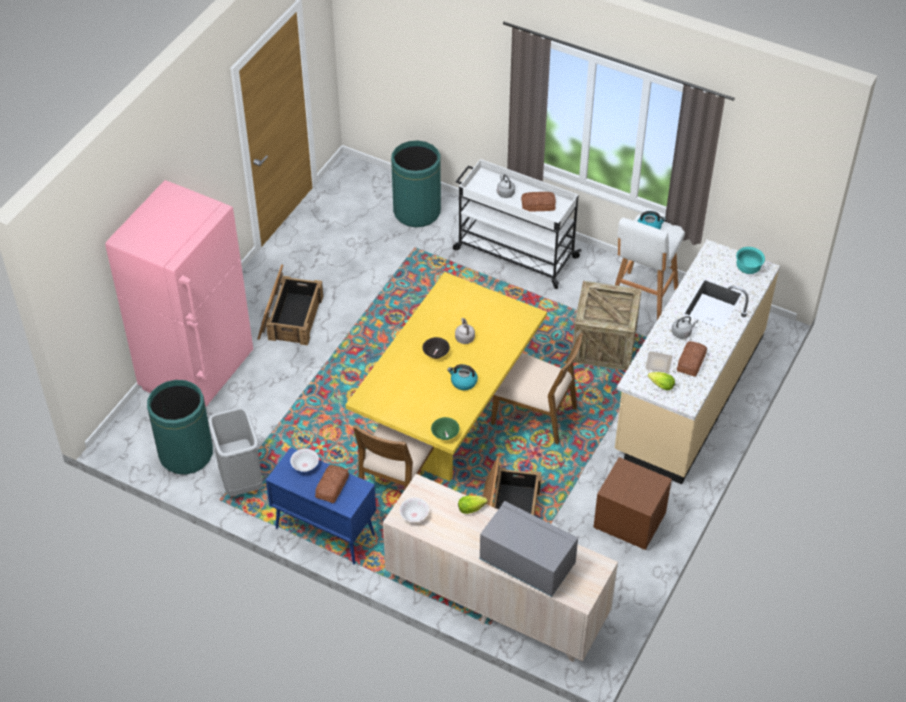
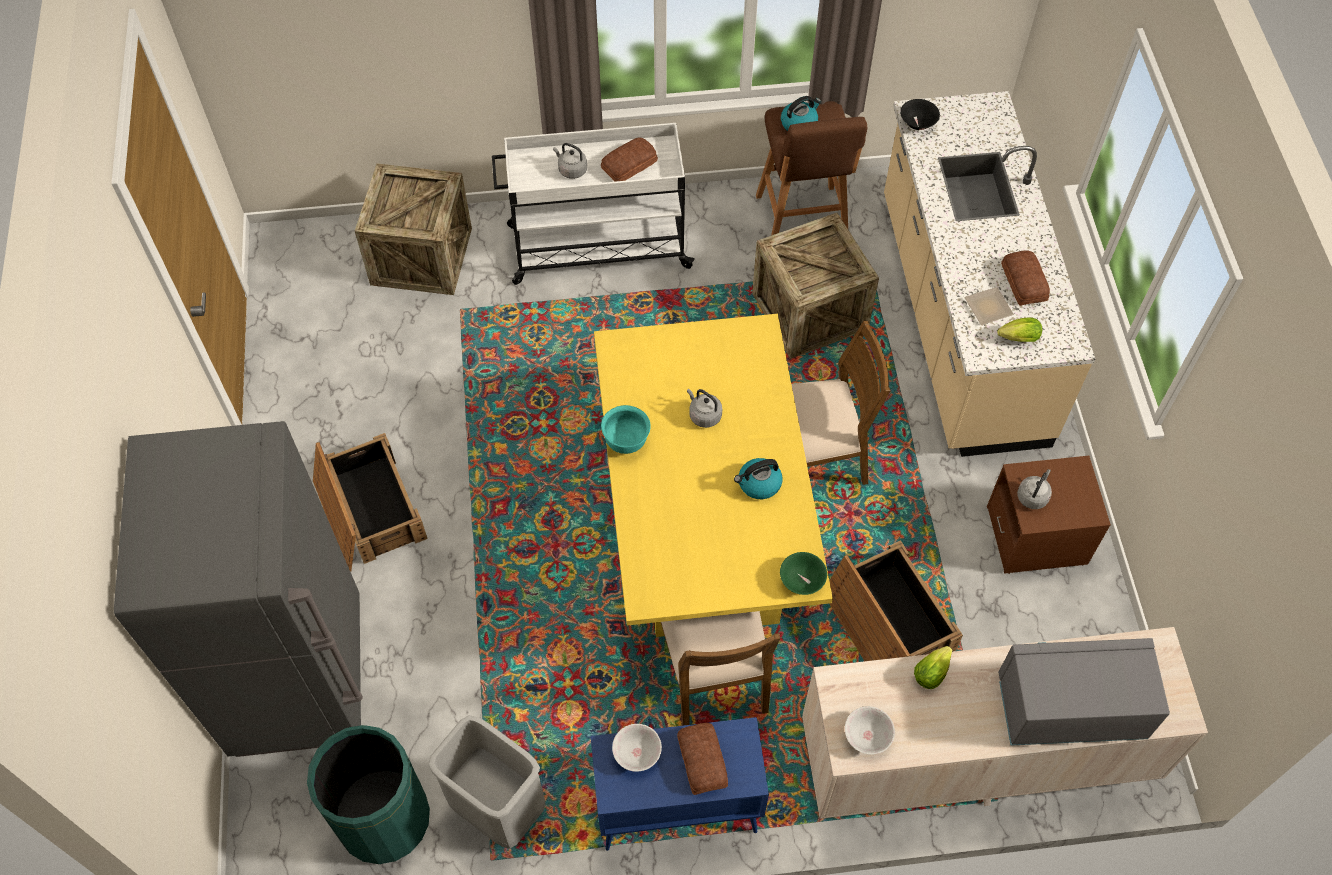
camera: 35 degrees left, 10 degrees up
pink fridge [105,180,253,407] -> grey fridge [114,421,363,757]
green trash can [391,141,441,227] -> crate [355,164,472,295]
black bowl [423,337,450,359] -> black bowl moved to [900,99,940,130]
white stool [615,214,685,320] -> brown stool [756,101,867,236]
grey kettle [672,316,698,339] -> grey kettle moved to [1017,469,1052,509]
turquoise bowl [736,247,765,274] -> turquoise bowl moved to [601,405,651,454]

